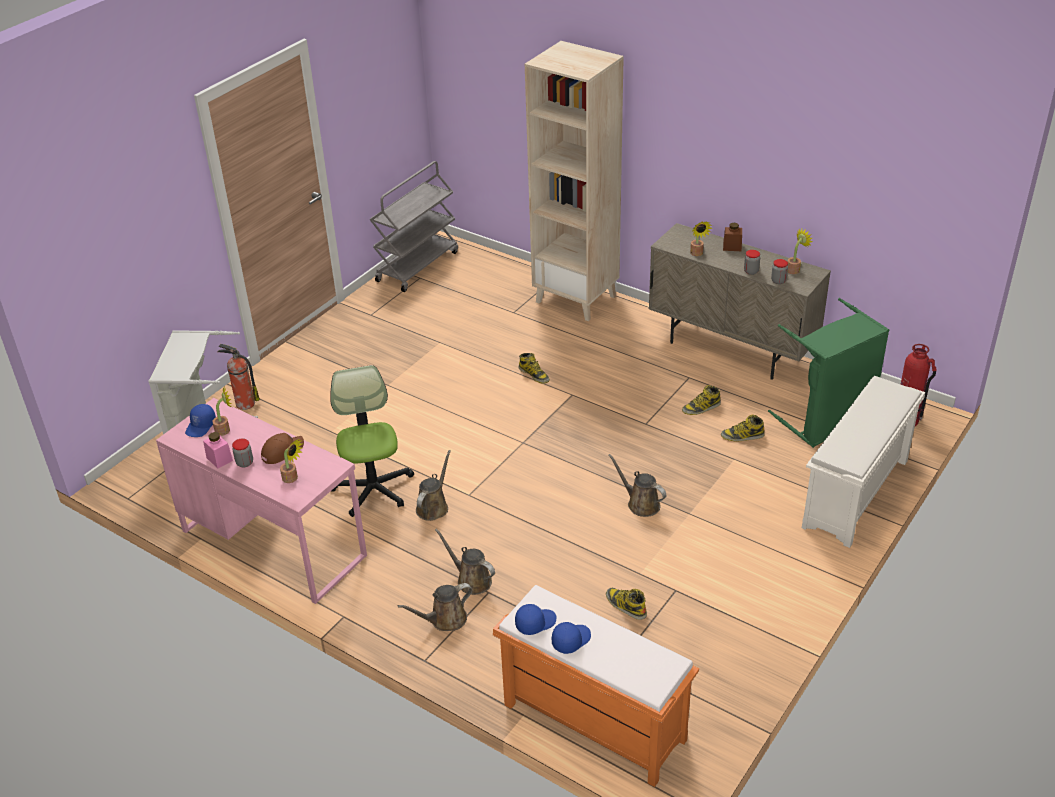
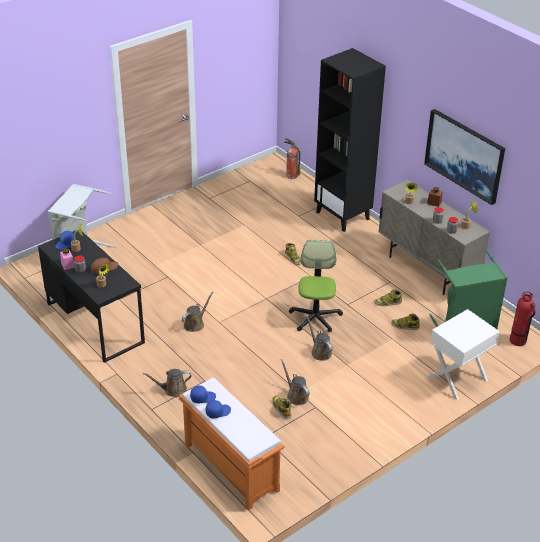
camera: 15 degrees right, 0 degrees up
pink desk [156,398,367,604] -> black desk [38,230,145,363]
fire extinguisher [218,344,260,410] -> fire extinguisher moved to [283,138,300,179]
office chair [330,365,414,517] -> office chair moved to [289,240,343,332]
grey cart [370,161,458,292] -> none
brown watering can [435,528,495,595] -> brown watering can moved to [281,359,310,405]
beige bookcase [525,41,624,321] -> black bookcase [314,48,386,232]
white shoe rack [802,376,925,548] -> white nightstand [428,309,500,400]
none -> picture [424,109,505,205]

